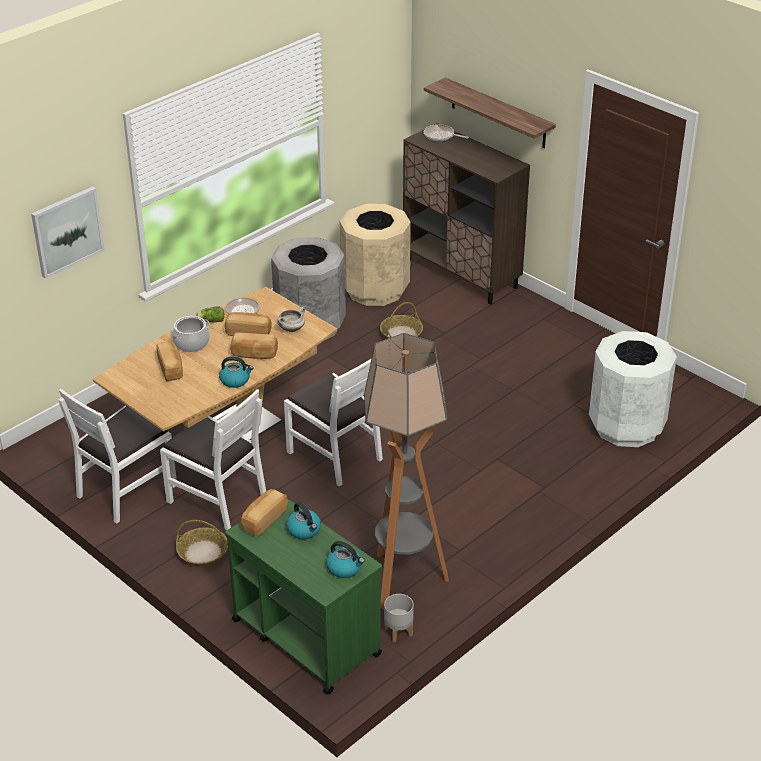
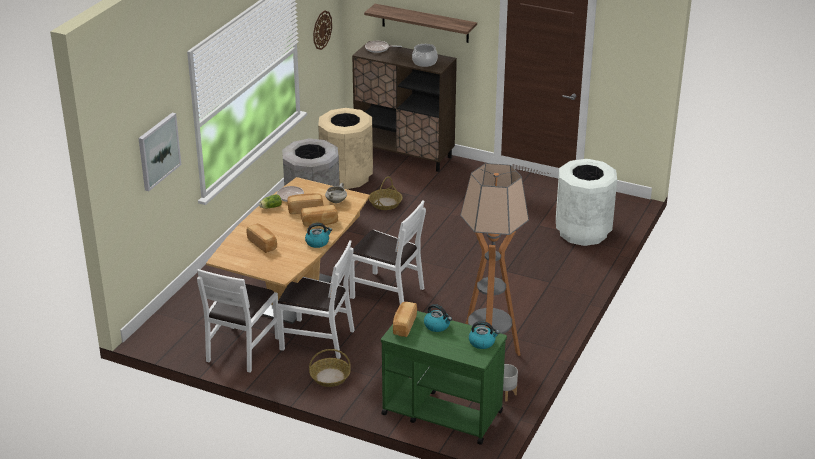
camera: 20 degrees left, 5 degrees down
cooking pot [171,316,210,352] -> cooking pot moved to [412,44,438,67]
none -> wall clock [313,10,332,50]

